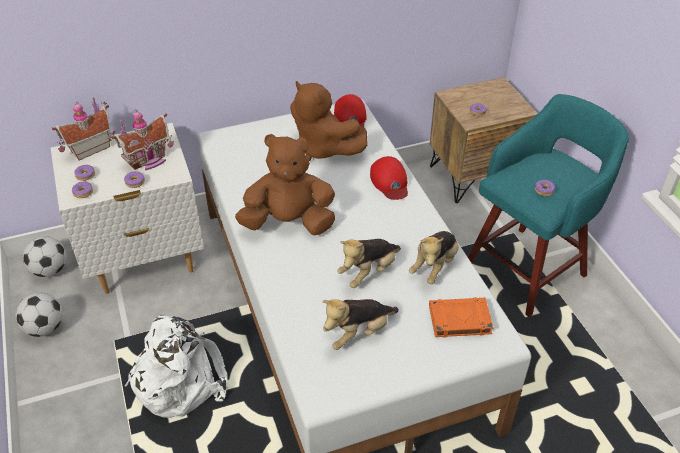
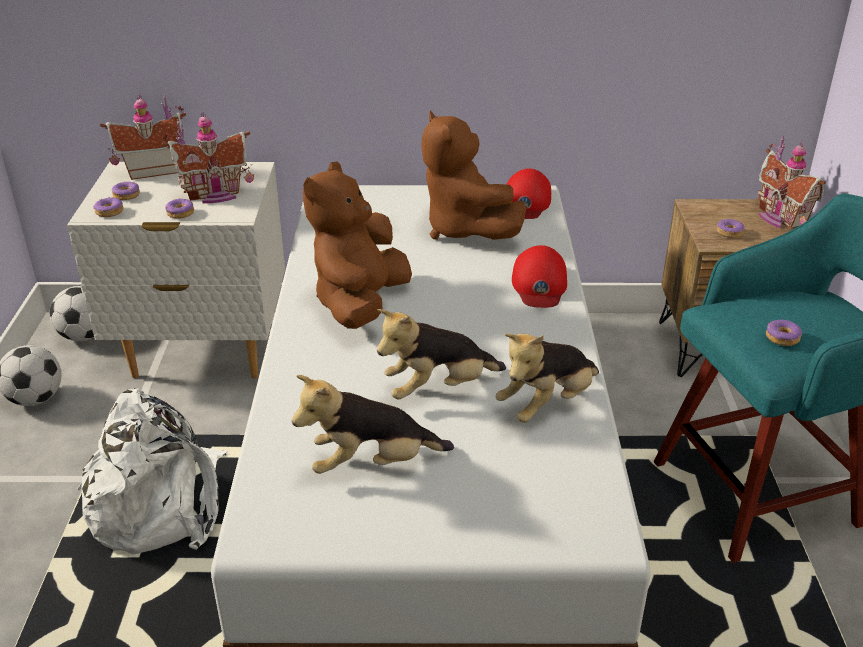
camera: 20 degrees right, 10 degrees down
brown plush toy [235,134,335,235] -> brown plush toy turned 90 degrees counterclockwise [303,161,412,329]
orange book [429,297,493,337] -> none
none -> toy house [758,136,826,228]

